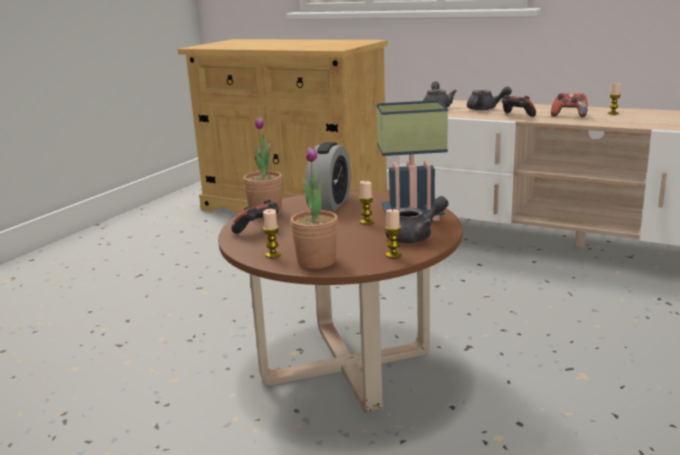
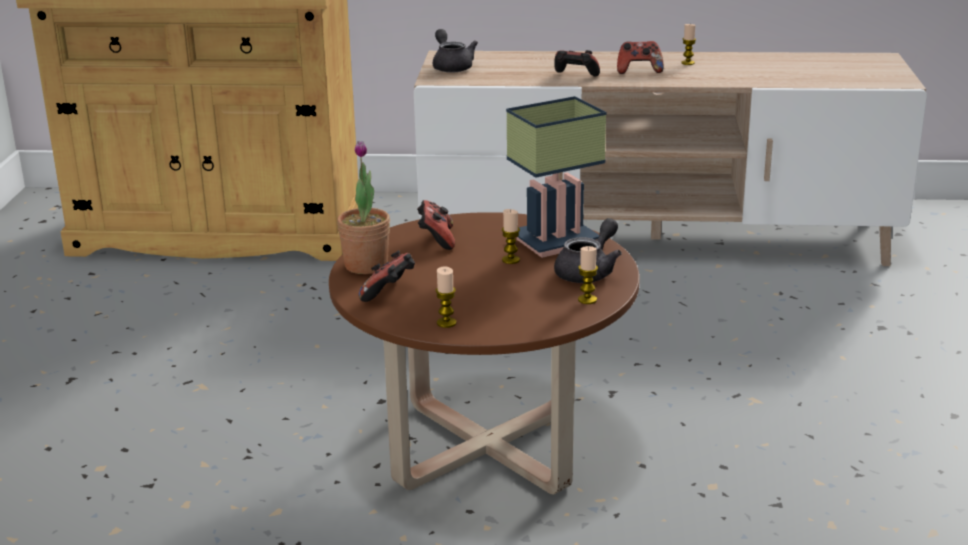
camera: 25 degrees left, 5 degrees up
potted plant [290,147,338,269] -> none
alarm clock [306,142,351,211] -> game controller [417,200,455,250]
grey teapot [467,86,512,111] -> none

